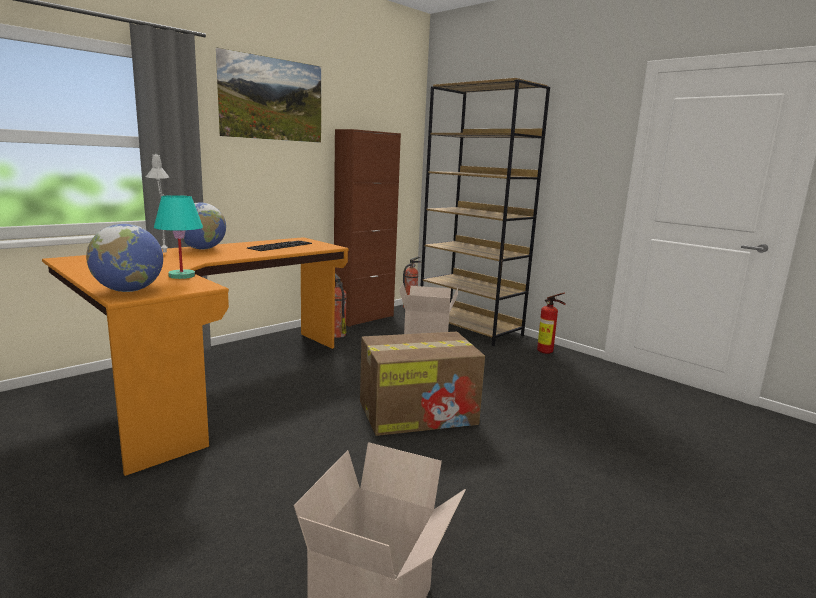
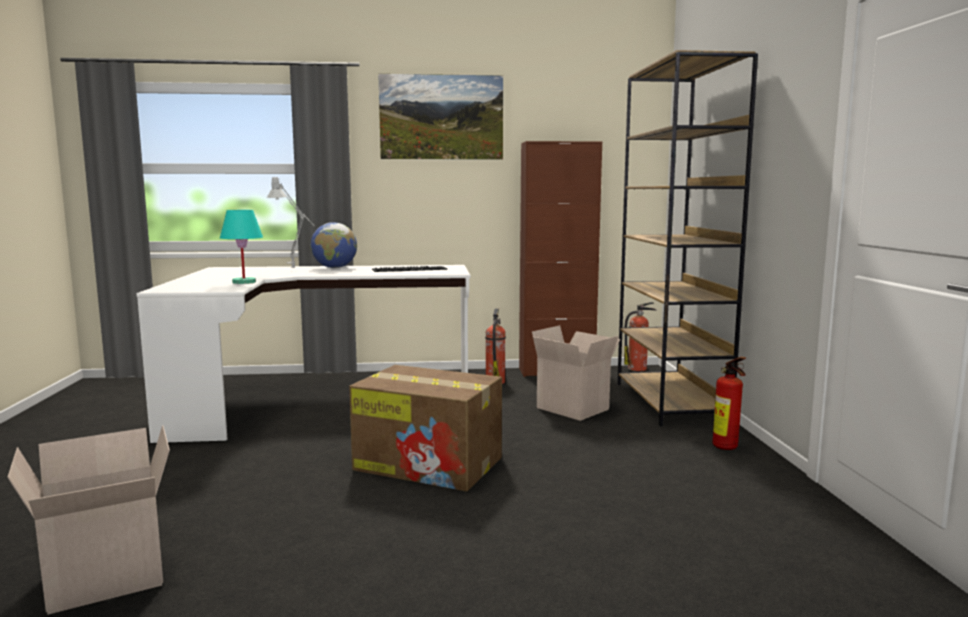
camera: 40 degrees right, 5 degrees down
orange desk [42,237,349,476] -> white desk [136,265,471,443]
globe [86,224,163,292] -> none

